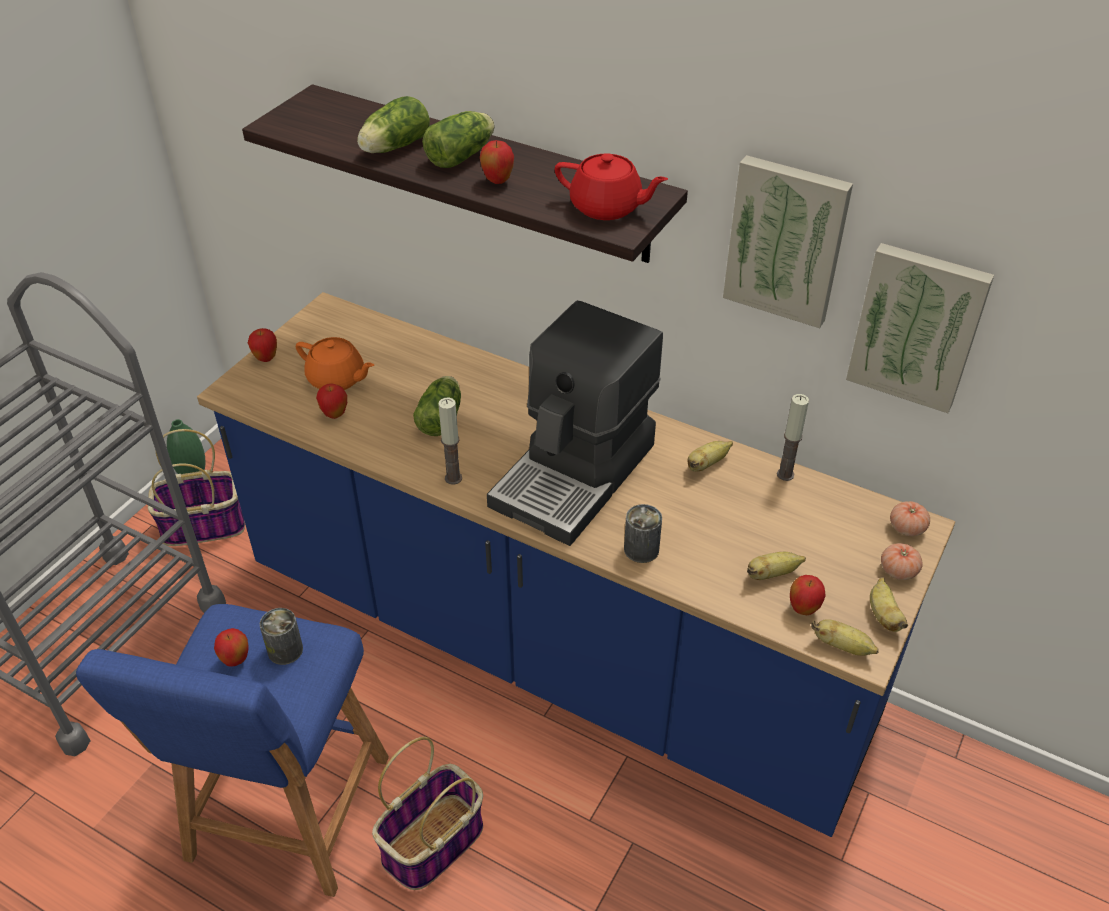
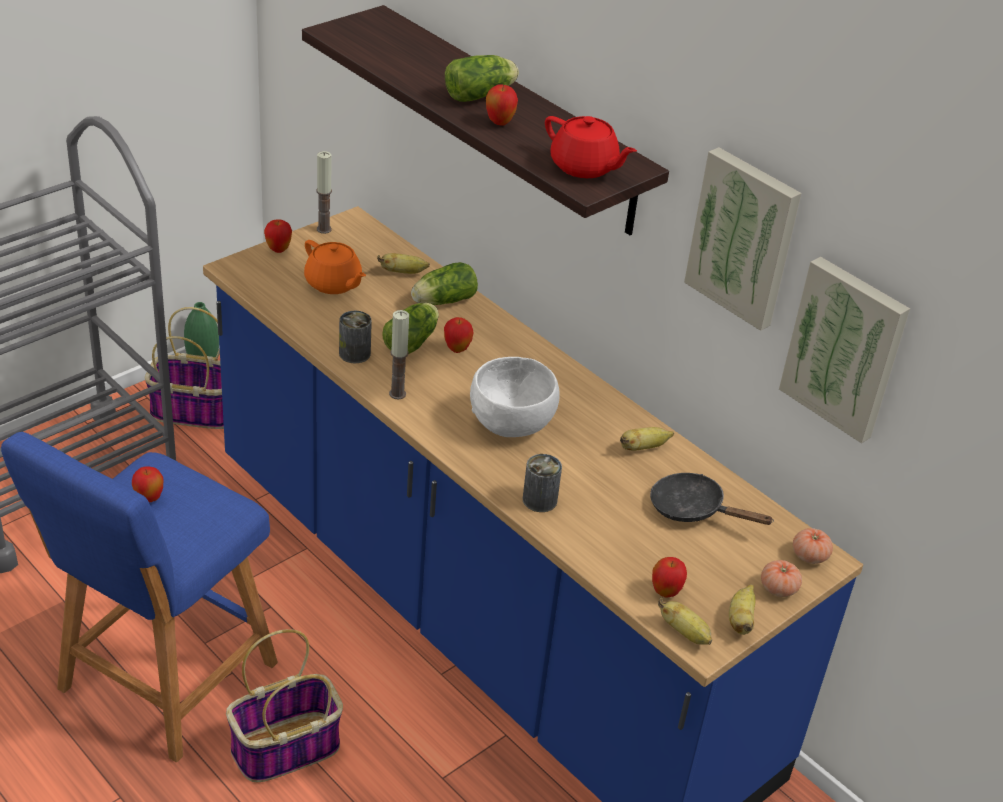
camera: 15 degrees right, 5 degrees down
can [260,608,303,665] -> can moved to [339,311,372,363]
apple [316,383,347,419] -> apple moved to [444,317,473,353]
lettuce [357,96,430,153] -> lettuce moved to [411,262,478,305]
coffee machine [487,300,663,546] -> white bowl [470,357,560,437]
banana [747,552,806,580] -> banana moved to [377,253,430,274]
candle [777,394,809,481] -> candle moved to [317,151,332,234]
none -> black frying pan [650,473,774,525]

